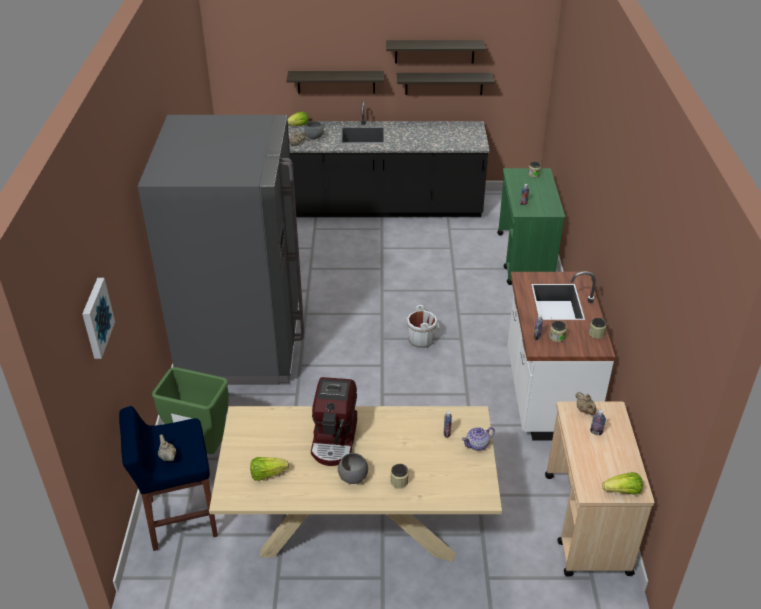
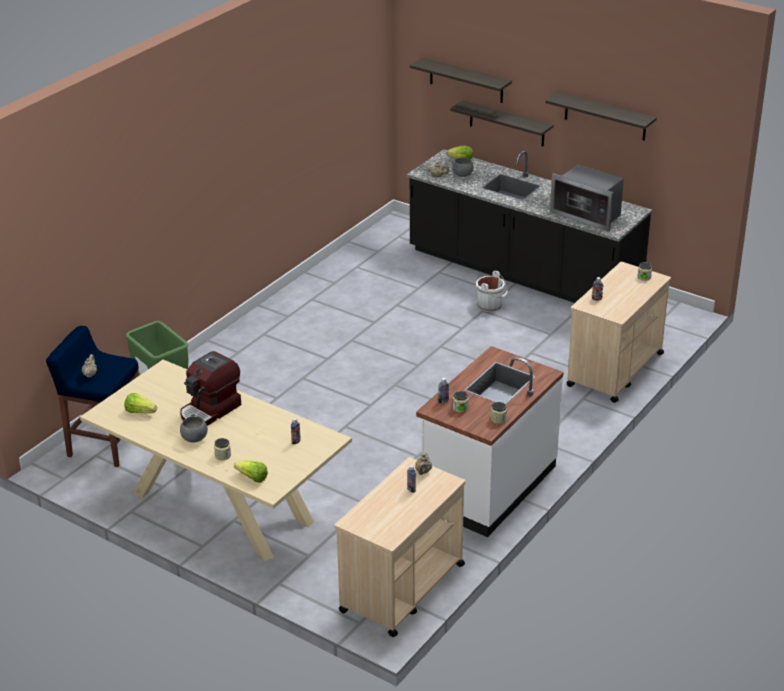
camera: 35 degrees right, 5 degrees down
picture [82,278,115,359] -> none
grey fridge [138,115,304,385] -> none
shelf [397,73,495,95] -> shelf moved to [410,58,512,103]
white bucket [407,305,440,349] -> white bucket moved to [476,271,508,312]
teapot [462,427,495,451] -> none
green cart [497,168,565,285] -> beige cart [566,262,671,403]
lettuce [602,472,643,495] -> lettuce moved to [234,460,268,483]
none -> microwave [550,164,624,232]

